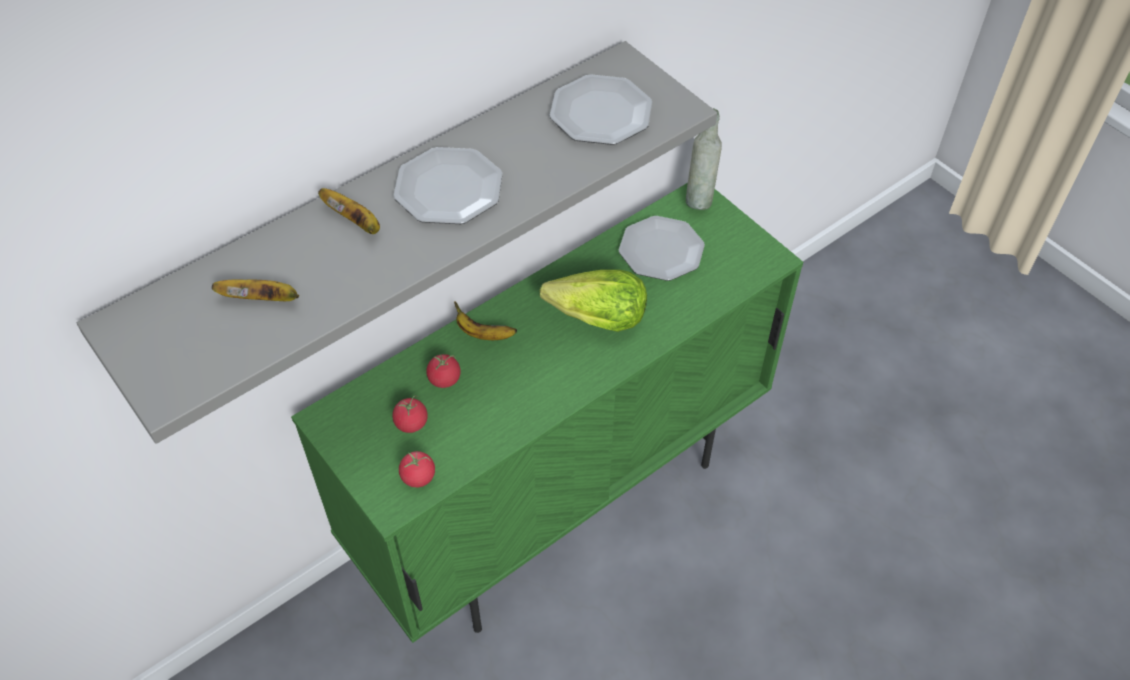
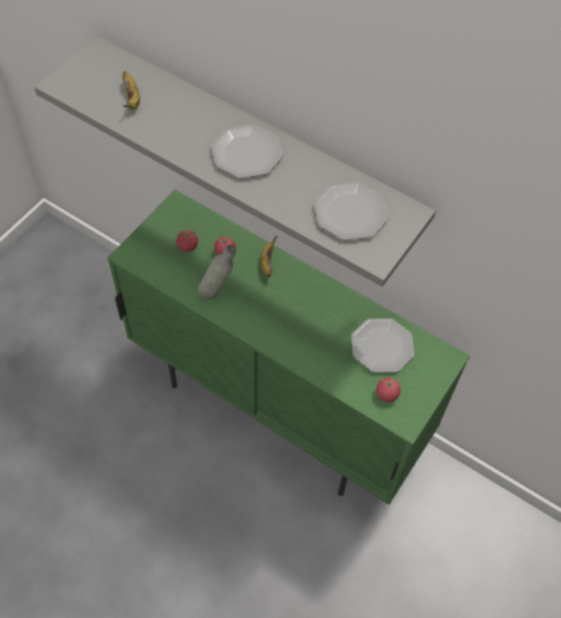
camera: 70 degrees right, 5 degrees up
banana [318,188,380,234] -> none
tomato [399,451,435,488] -> tomato moved to [376,378,401,402]
lettuce [540,270,647,332] -> none
grey bottle [686,108,722,210] -> grey bottle moved to [198,245,236,299]

